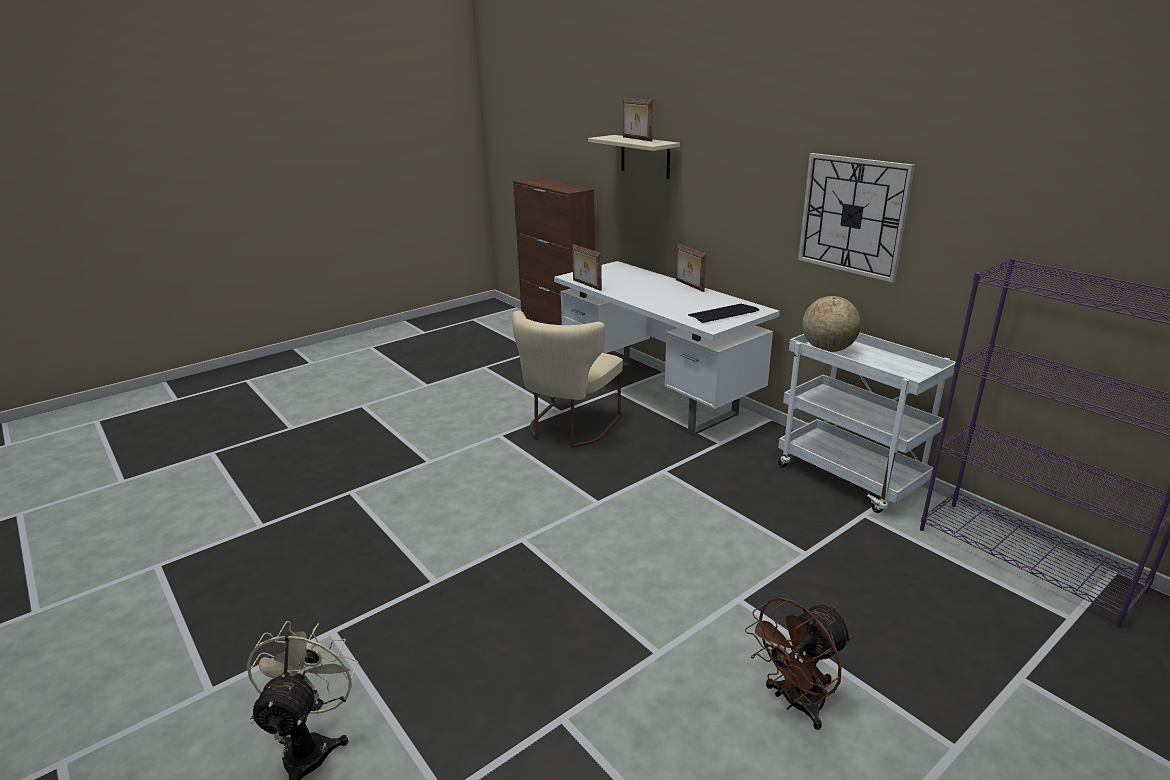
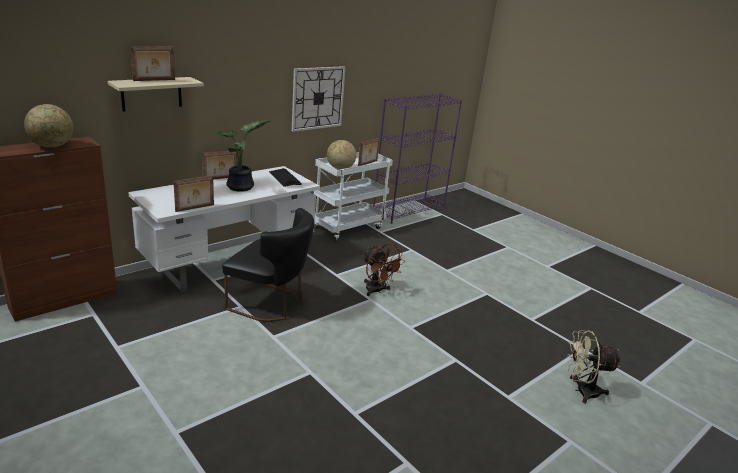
camera: 95 degrees left, 0 degrees up
beige chair [512,311,623,448] -> black chair [222,208,314,322]
brown fan [745,597,852,730] -> brown fan moved to [363,244,404,296]
none -> globe [24,104,73,148]
none -> potted plant [215,120,270,192]
none -> picture frame [358,138,379,166]

